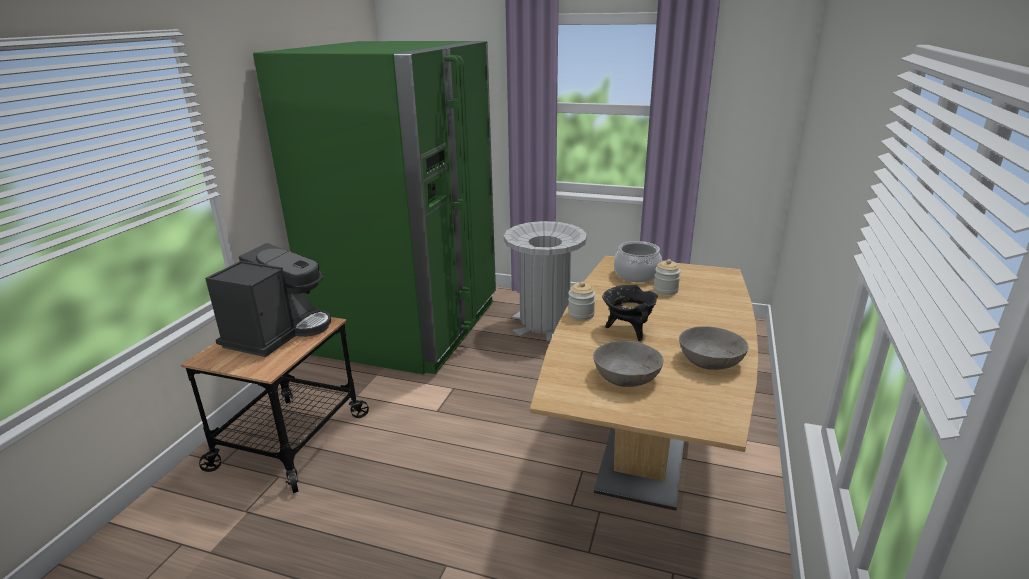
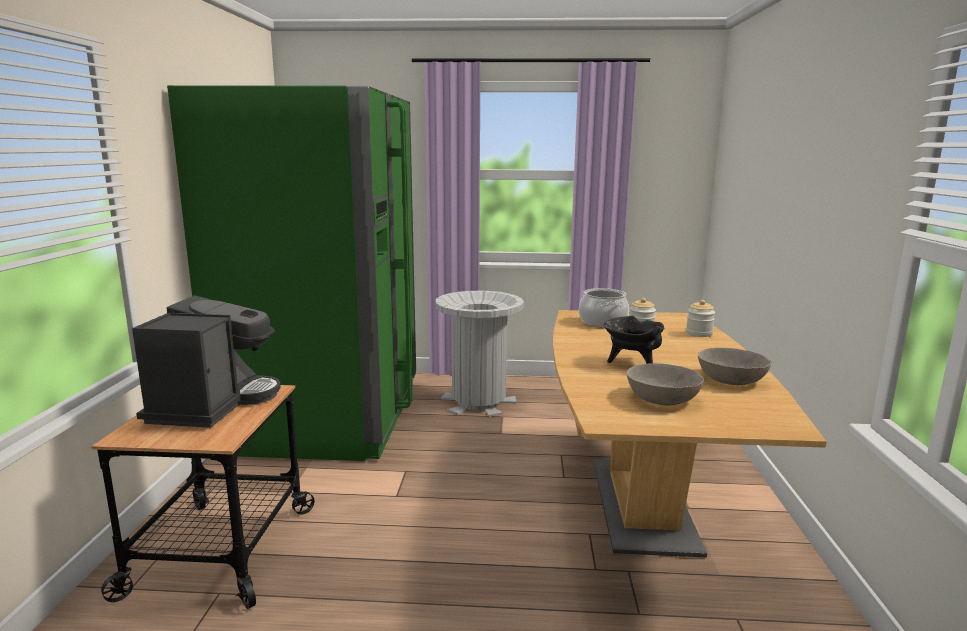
camera: 15 degrees left, 10 degrees down
jar [568,282,596,320] -> jar moved to [686,300,715,337]

